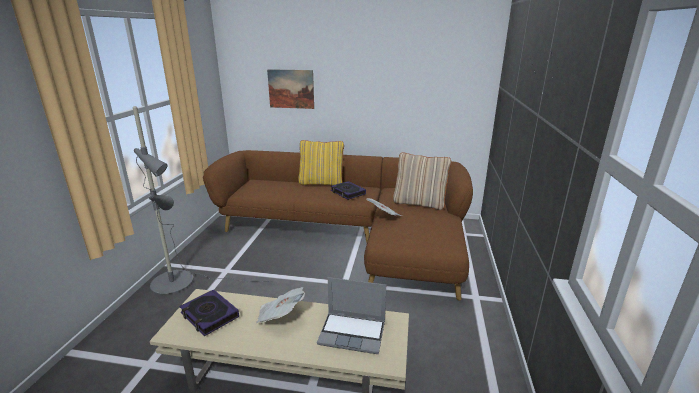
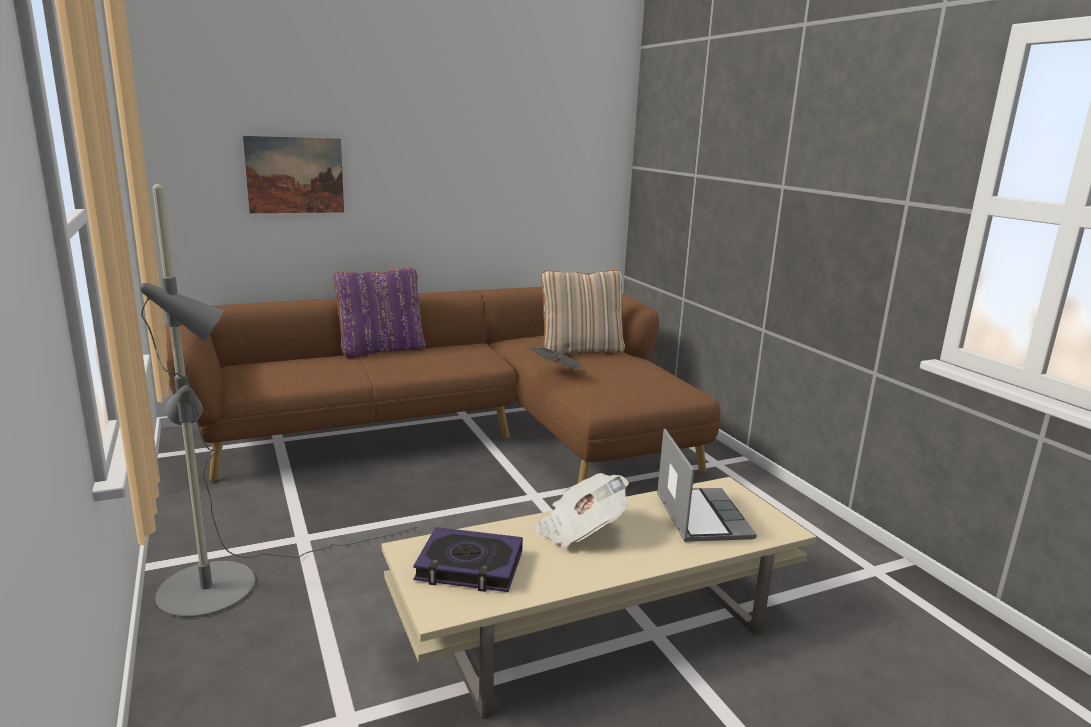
camera: 35 degrees left, 5 degrees down
yellow pillow [298,140,344,185] -> purple pillow [333,267,426,358]
laptop [317,277,386,354] -> laptop turned 75 degrees counterclockwise [657,429,757,542]
book [331,181,366,200] -> none

